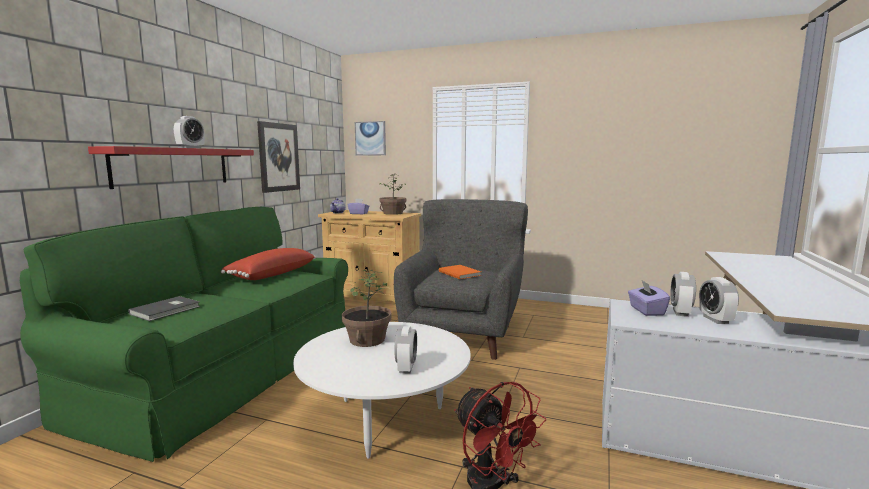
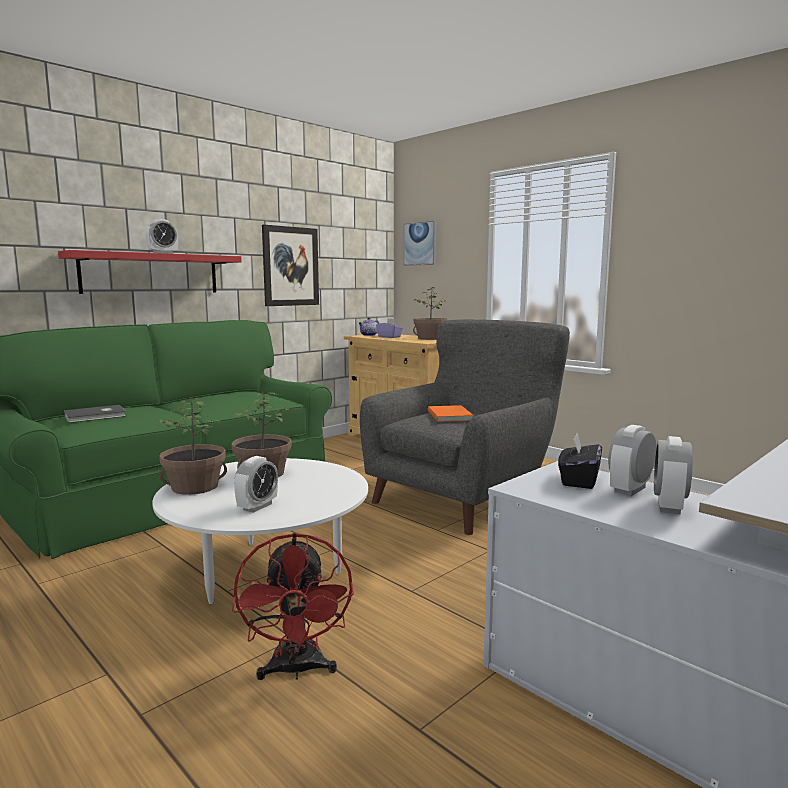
camera: 25 degrees right, 0 degrees up
red pillow [221,248,316,280] -> none
purple tissue box [628,280,670,316] -> black tissue box [558,432,602,489]
none -> potted plant [156,397,227,495]

